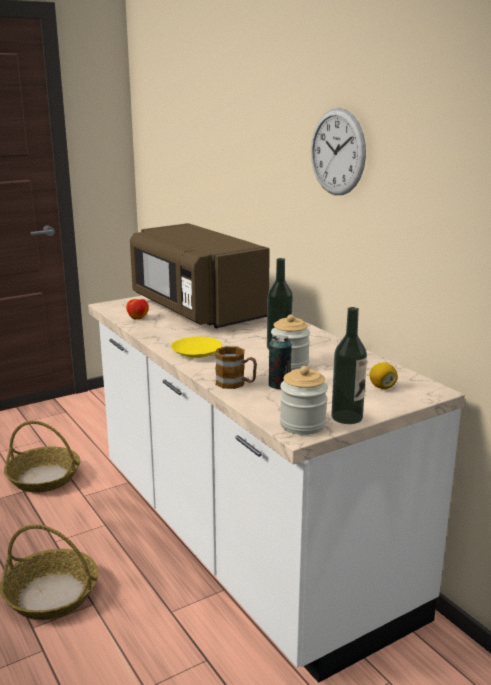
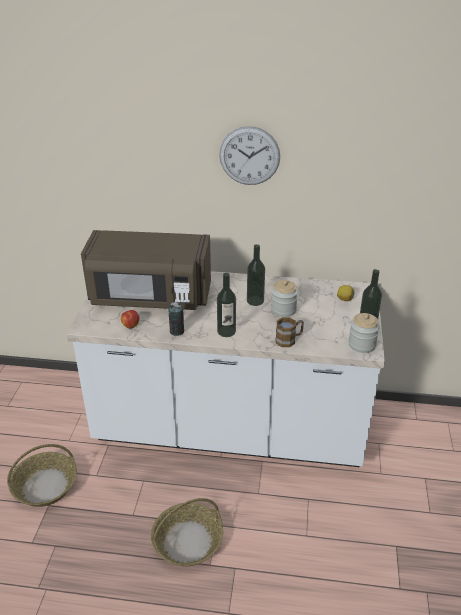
camera: 50 degrees left, 15 degrees up
yellow plate [171,336,222,358] -> bottle [217,273,236,337]
can [269,335,292,389] -> can moved to [168,302,184,336]

